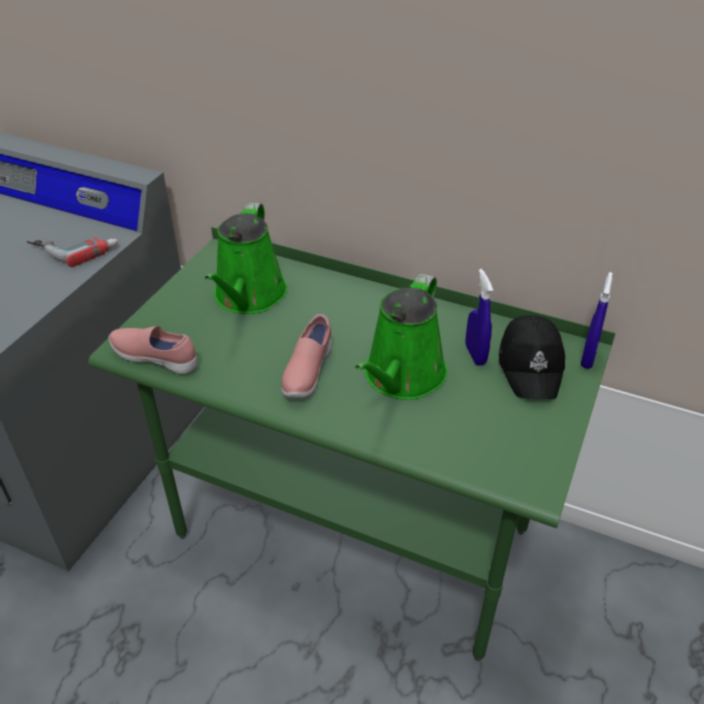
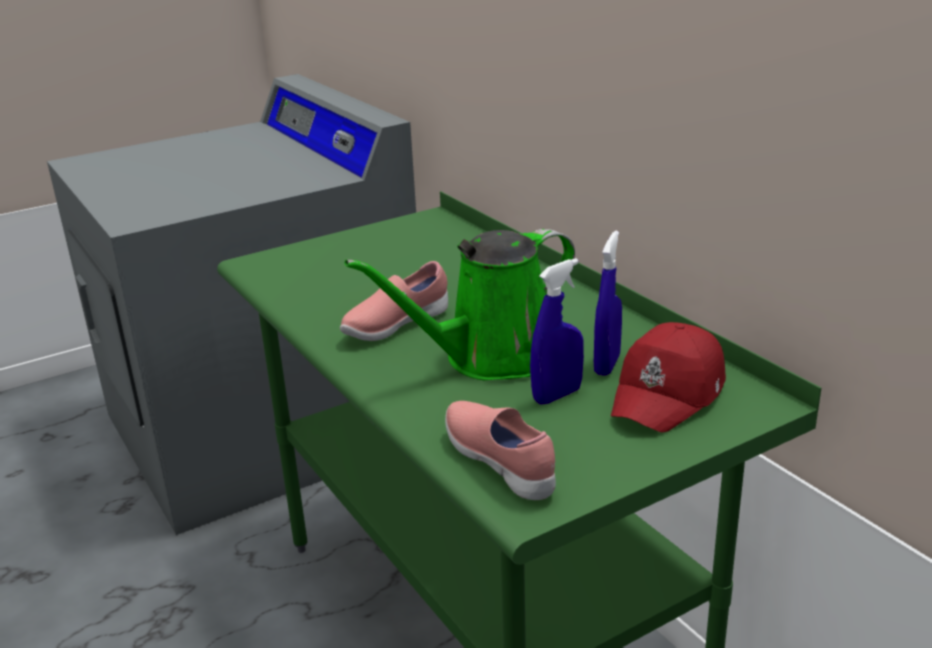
camera: 35 degrees right, 15 degrees down
power drill [27,237,118,267] -> none
pink shoe [109,326,198,374] -> pink shoe moved to [445,401,556,500]
green watering can [205,203,287,314] -> none
black cap [499,315,565,399] -> red cap [611,322,726,433]
blue spray bottle [580,272,613,369] -> blue spray bottle moved to [530,258,584,404]

